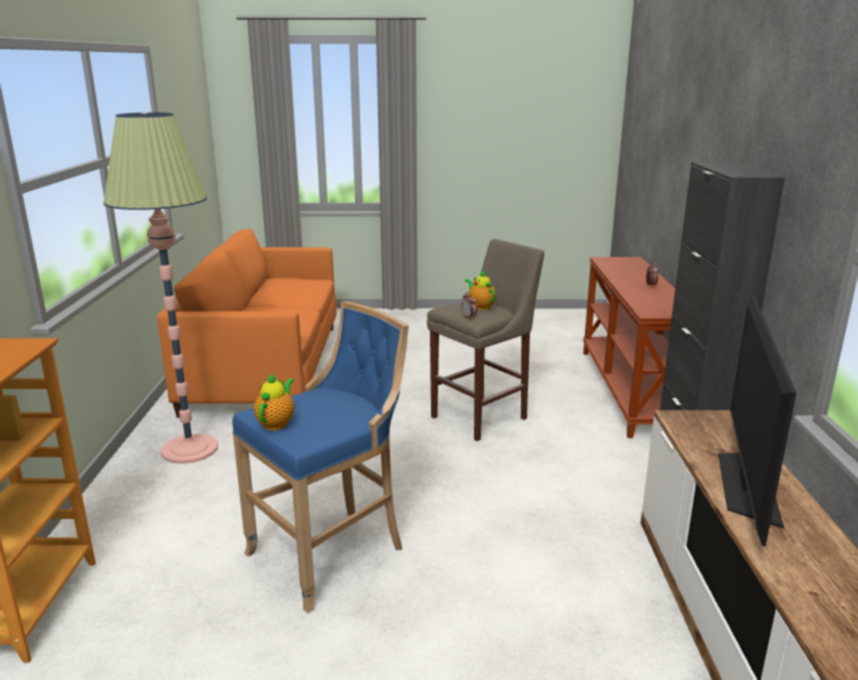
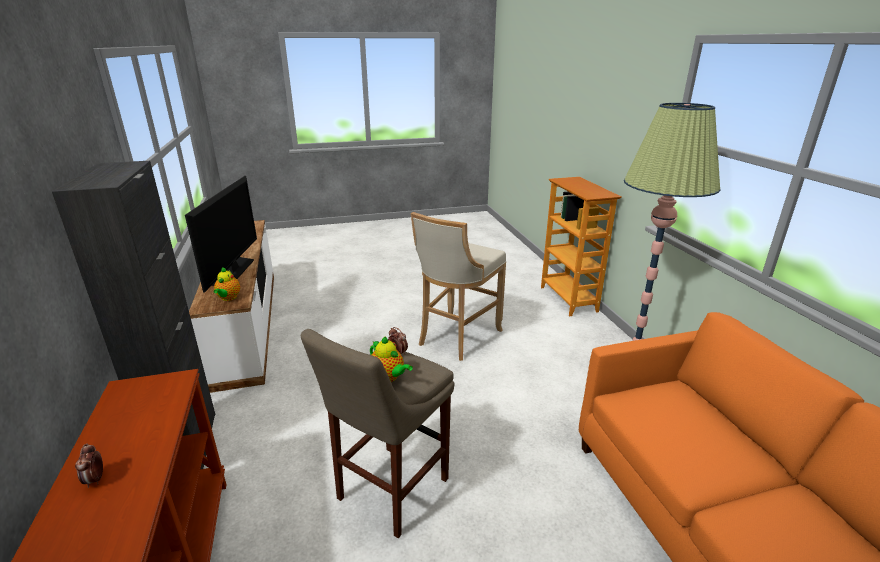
camera: 165 degrees right, 5 degrees up
blue stool [232,301,409,613] -> beige stool [411,212,506,361]
teapot [254,374,294,431] -> teapot moved to [213,267,240,301]

